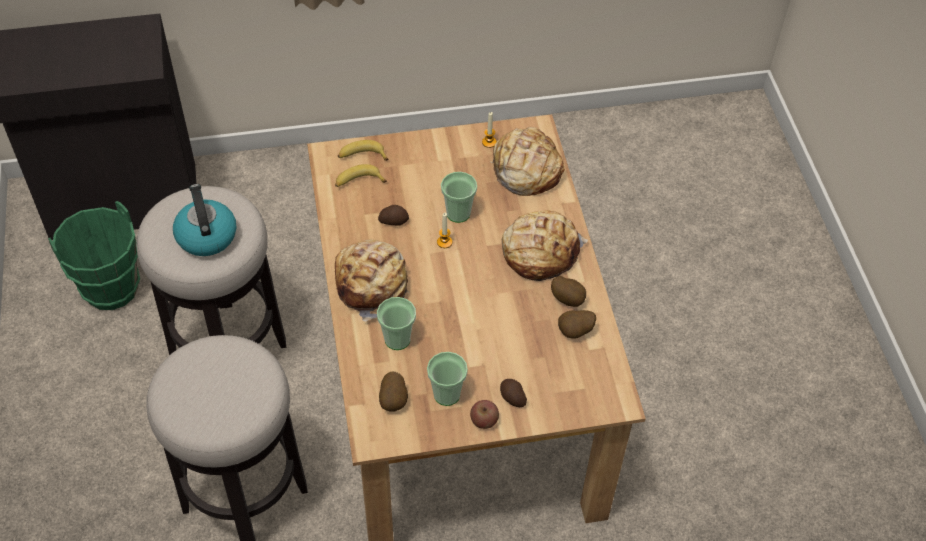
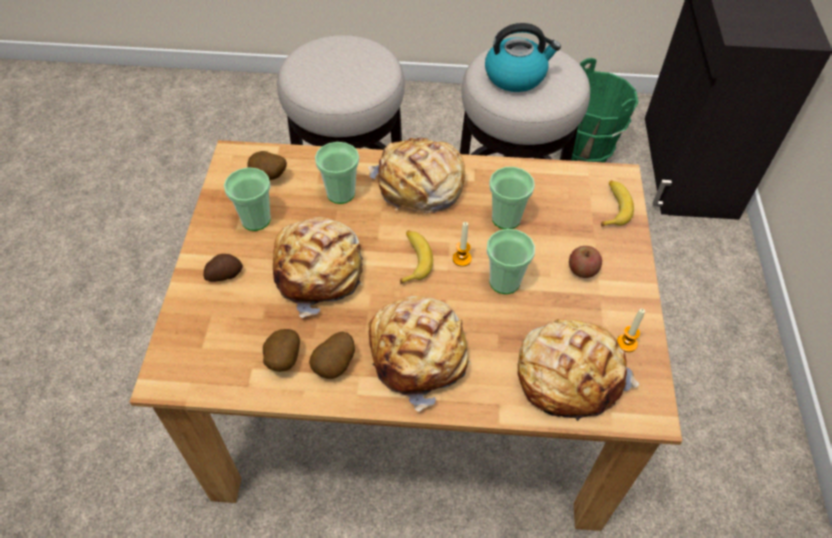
camera: 105 degrees right, 0 degrees up
banana [335,164,387,187] -> banana moved to [400,230,433,284]
potato [378,205,409,226] -> cup [489,167,535,229]
apple [470,400,499,429] -> apple moved to [569,246,602,278]
none -> bread [273,217,363,318]

